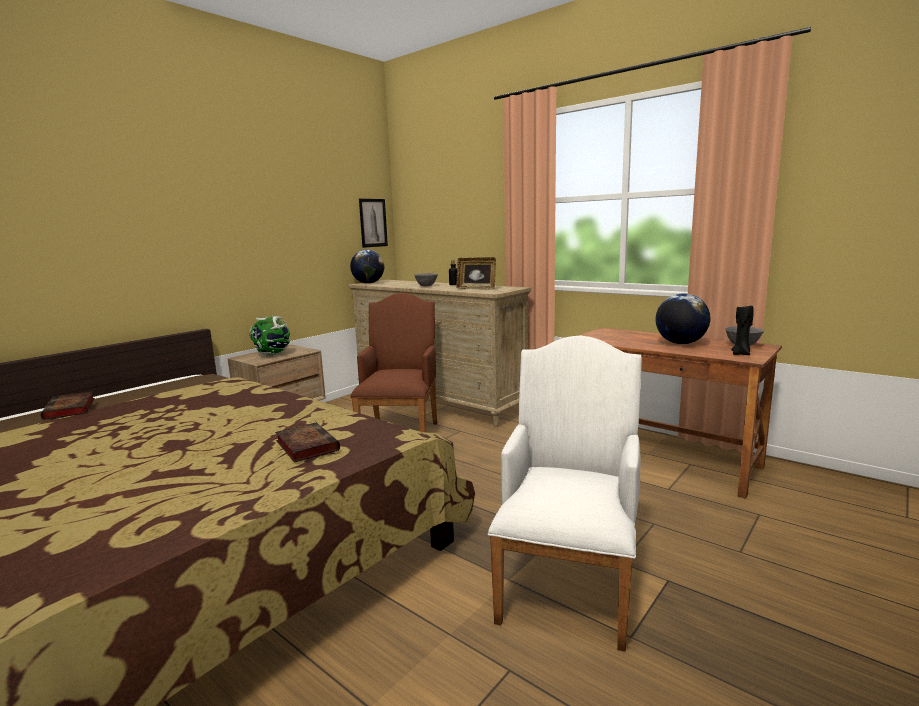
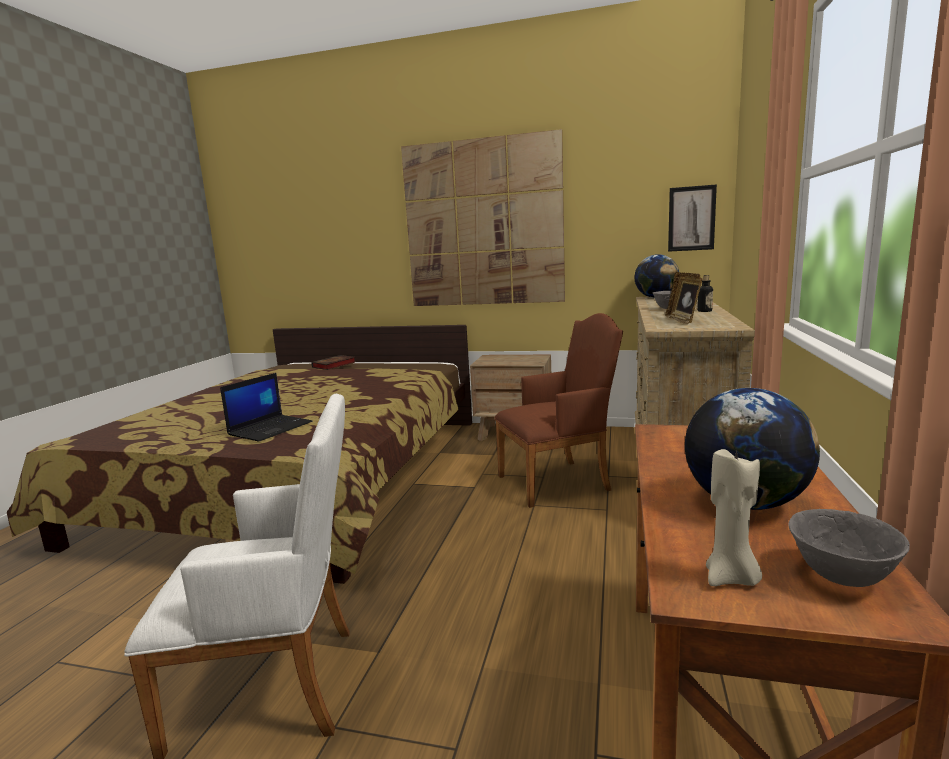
camera: 65 degrees right, 0 degrees up
globe [249,316,290,356] -> none
book [275,422,340,462] -> laptop [220,373,312,442]
black candle [731,304,754,355] -> beige candle [706,449,762,586]
none -> picture [401,129,565,306]

